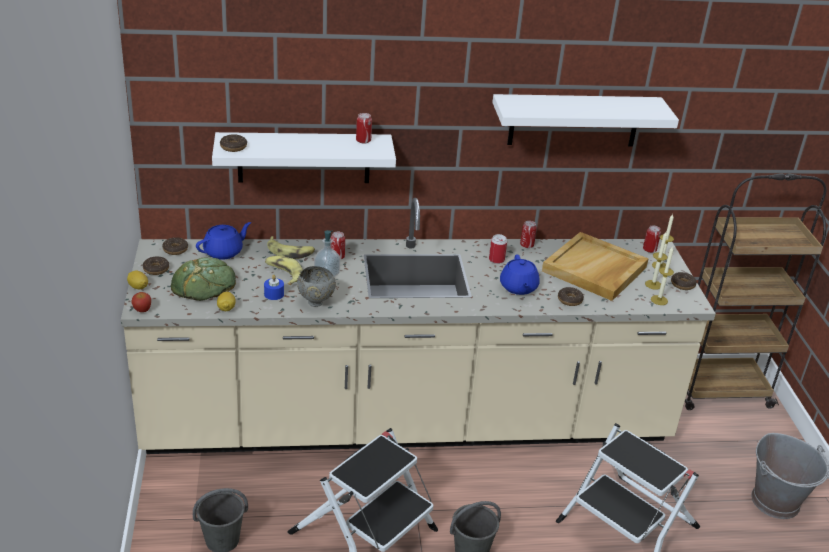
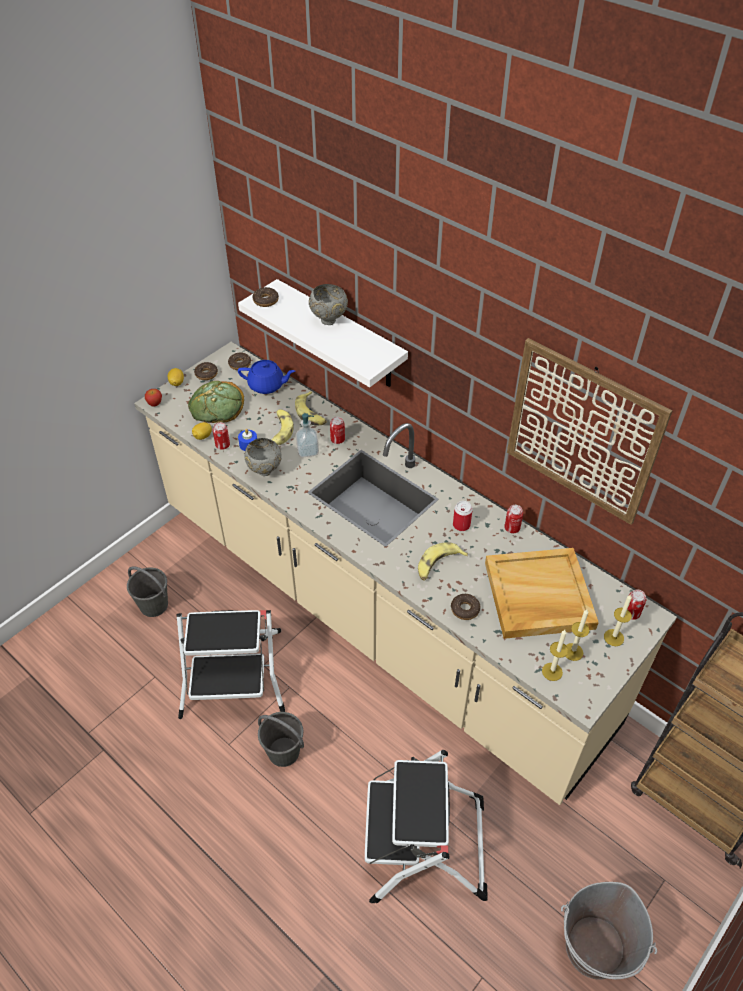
camera: 50 degrees right, 15 degrees up
can [356,113,372,144] -> can moved to [213,422,230,450]
white shelf [492,94,679,147] -> picture [507,338,672,525]
blue teapot [500,255,540,295] -> banana [418,542,468,581]
donut [671,272,697,290] -> none
none -> grey bowl [309,284,348,325]

